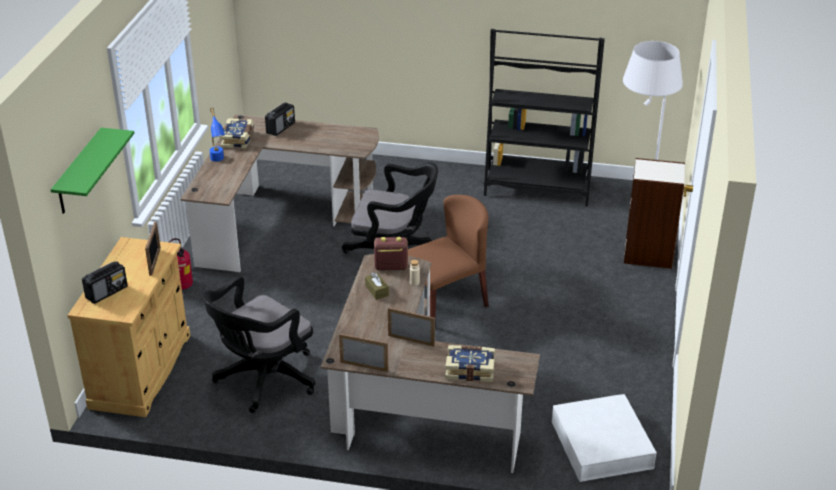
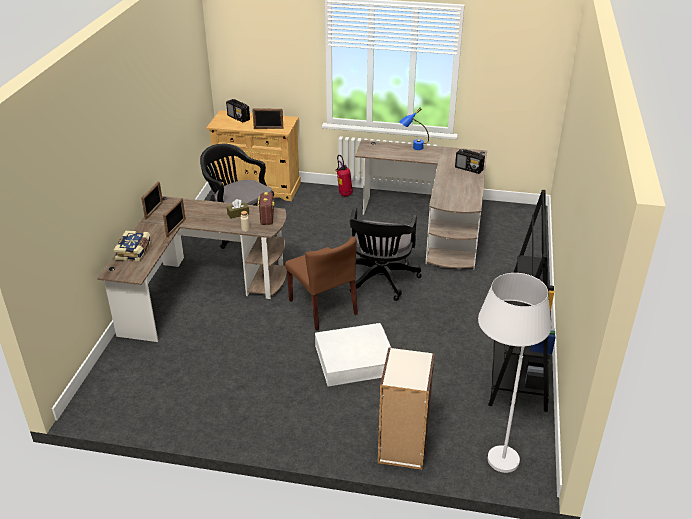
camera: 90 degrees right, 0 degrees up
green shelf [50,128,134,214] -> none
book [220,118,254,149] -> none
white storage box [552,394,657,482] -> white storage box moved to [315,323,391,386]

